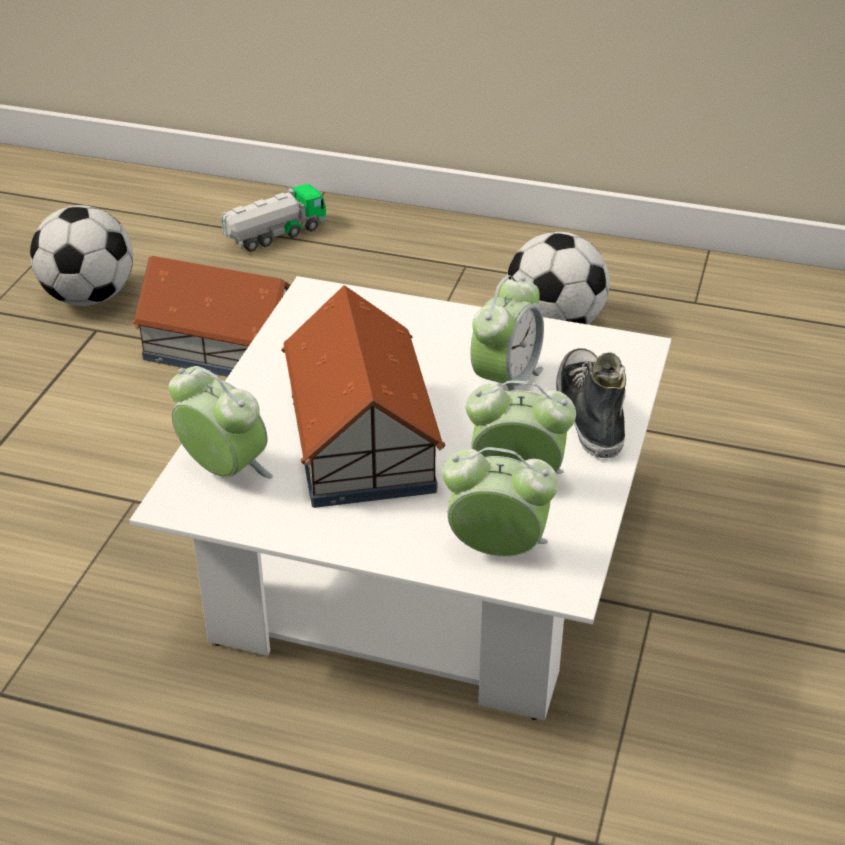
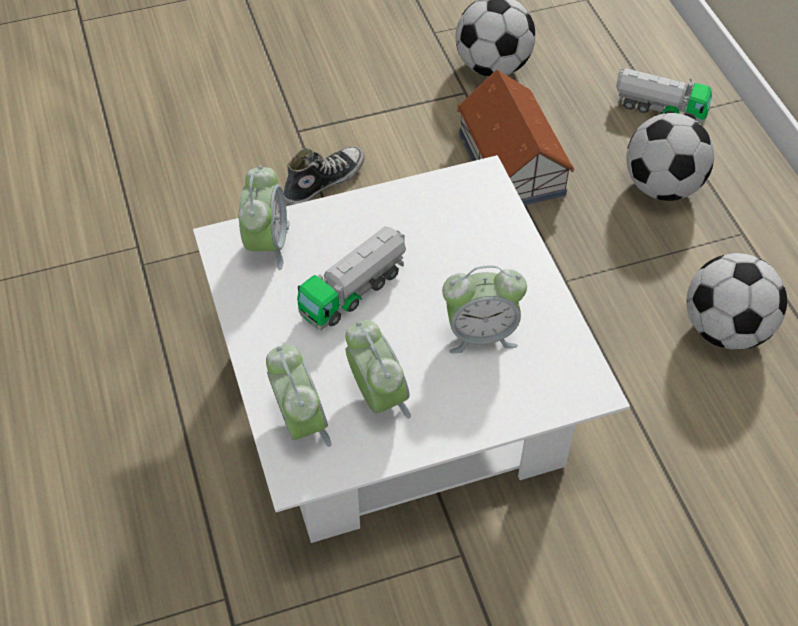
camera: 55 degrees right, 15 degrees up
toy house [281,285,445,508] -> toy truck [297,227,406,330]
shoe [556,348,626,458] -> shoe moved to [284,146,365,205]
none -> football [627,113,714,201]

